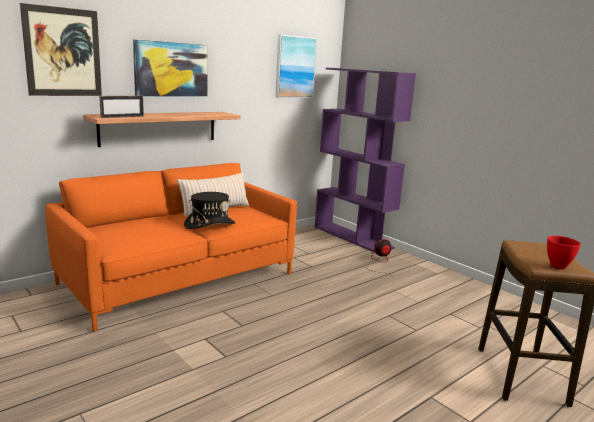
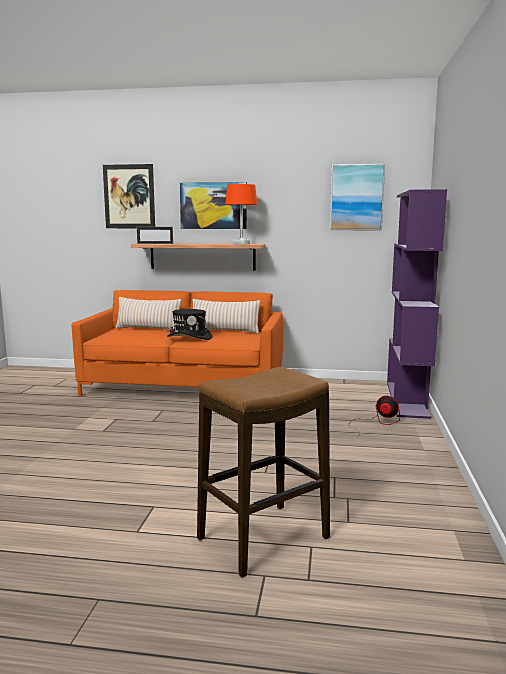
camera: 50 degrees right, 5 degrees down
red bowl [547,236,581,269] -> none
none -> beige pillow [115,297,182,330]
none -> orange table lamp [226,184,257,245]

